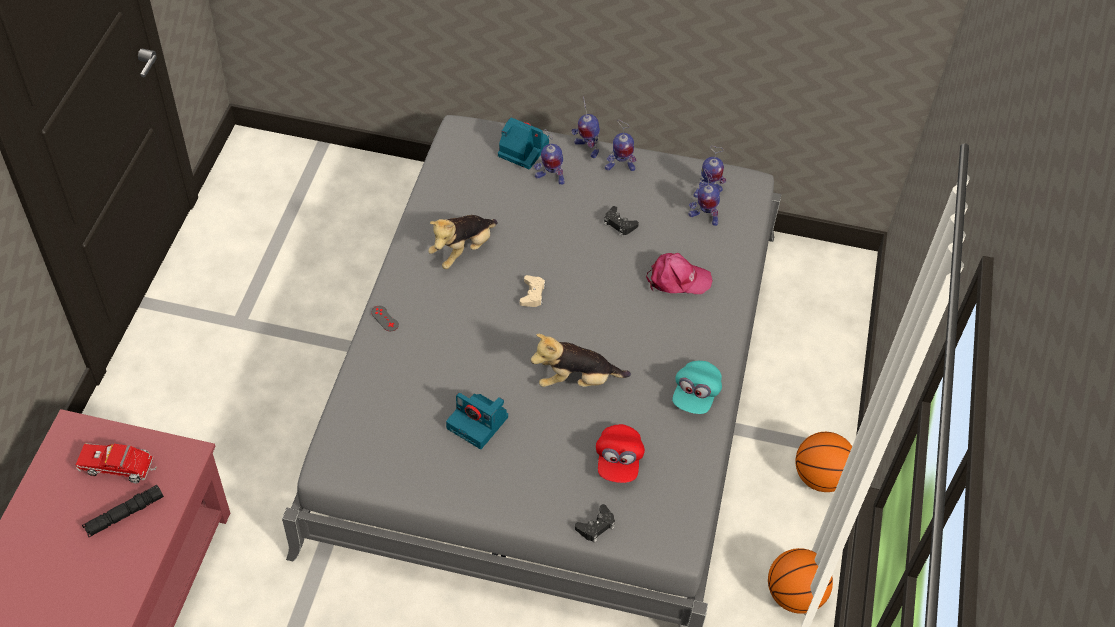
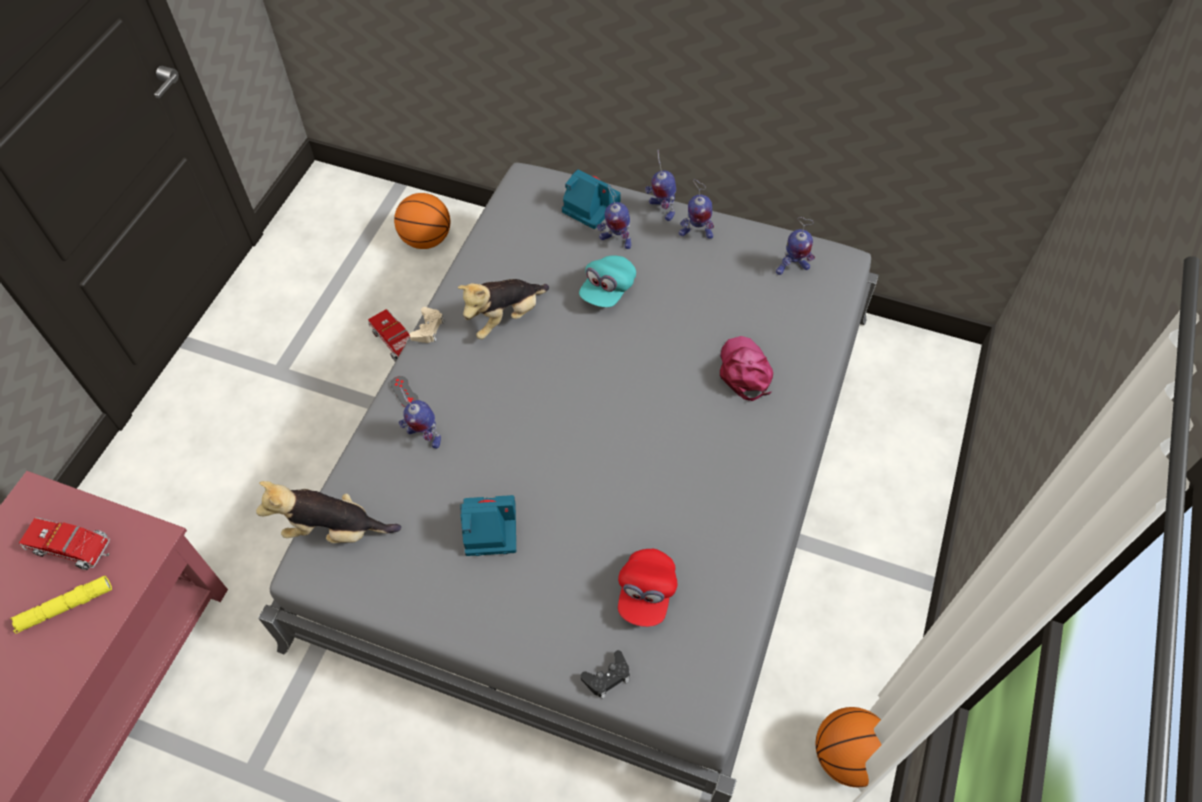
camera: 10 degrees right, 5 degrees up
black flashlight [82,485,164,537] -> yellow flashlight [10,576,112,634]
camera [446,393,508,449] -> camera turned 135 degrees clockwise [460,495,516,556]
beige game controller [520,275,546,307] -> beige game controller moved to [410,307,444,343]
plush toy [531,334,631,387] -> plush toy moved to [256,481,401,543]
black game controller [604,206,639,236] -> none
pink cap [646,253,713,294] -> pink cap turned 105 degrees counterclockwise [720,336,773,401]
turquoise cap [672,361,722,414] -> turquoise cap moved to [579,255,636,307]
toy robot [688,169,720,226] -> toy robot moved to [399,387,441,449]
basketball [795,432,852,492] -> basketball moved to [394,193,450,249]
none -> toy truck [368,309,410,362]

